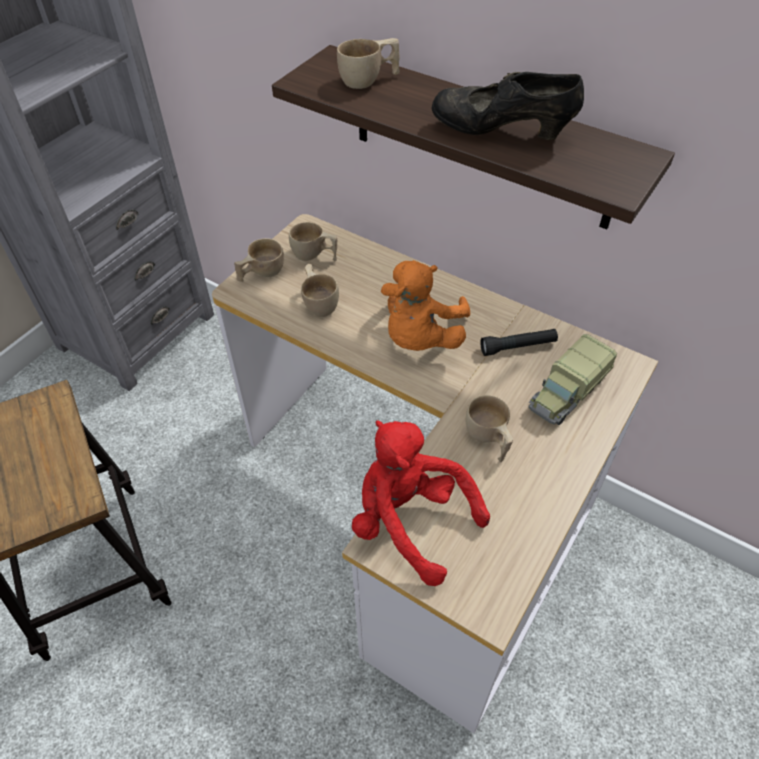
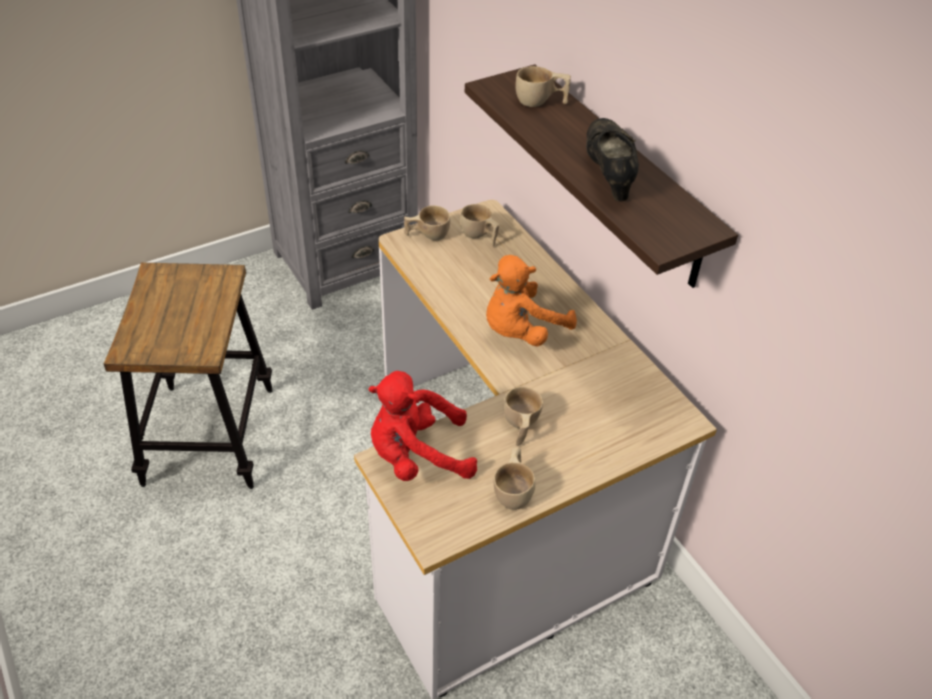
camera: 25 degrees right, 5 degrees down
beige cup [301,264,339,317] -> beige cup moved to [494,447,535,510]
red plush toy [352,420,490,586] -> red plush toy turned 75 degrees counterclockwise [368,371,477,481]
black shoe [431,72,584,140] -> black shoe turned 45 degrees clockwise [586,118,639,202]
black flashlight [480,329,558,356] -> none
toy truck [528,334,617,425] -> none

